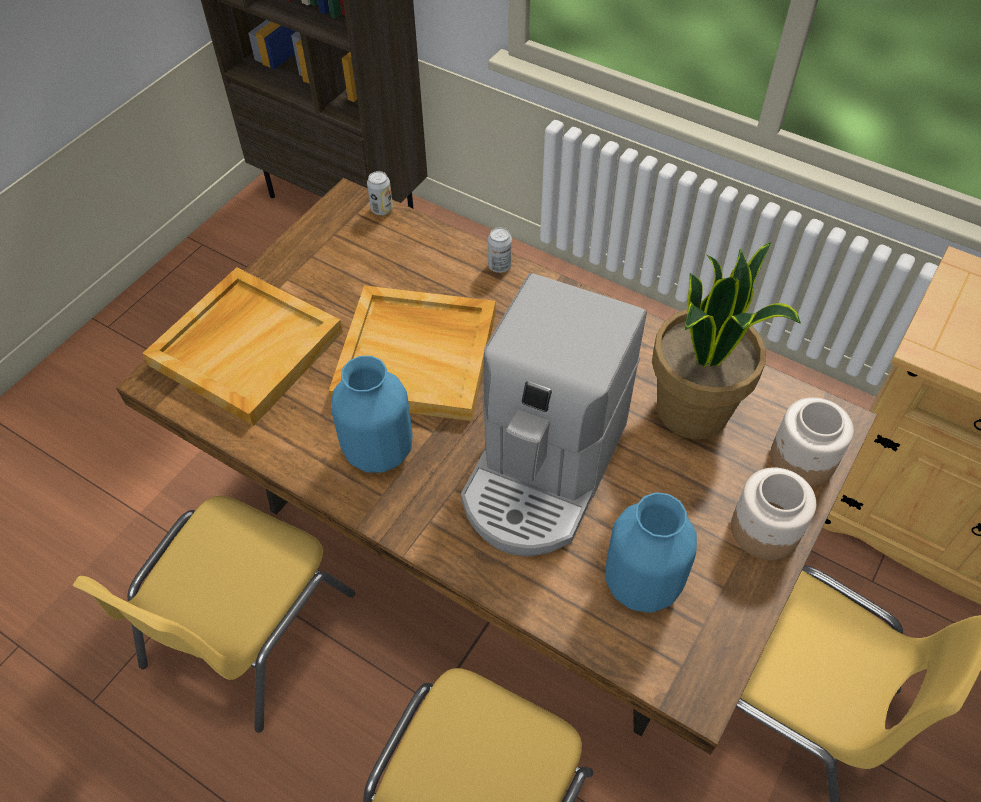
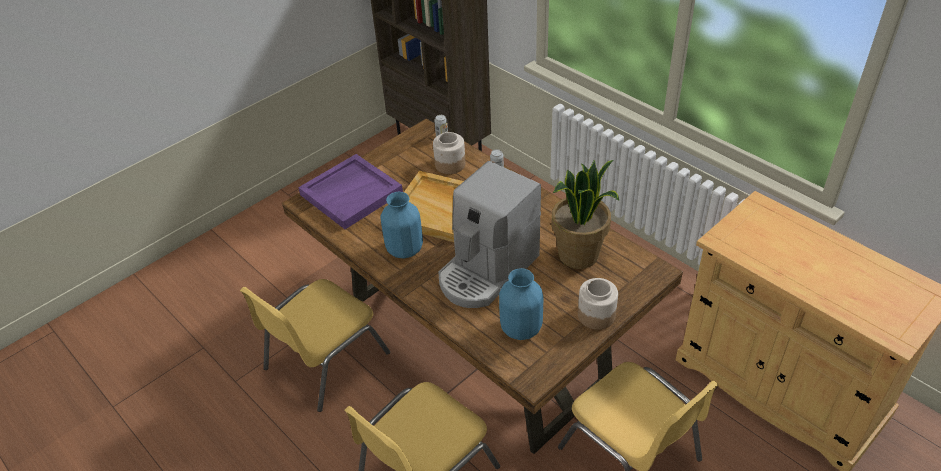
camera: 15 degrees right, 10 degrees down
beige tray [142,267,343,426] -> purple tray [298,154,403,229]
jar [770,397,854,486] -> jar moved to [433,132,465,174]

